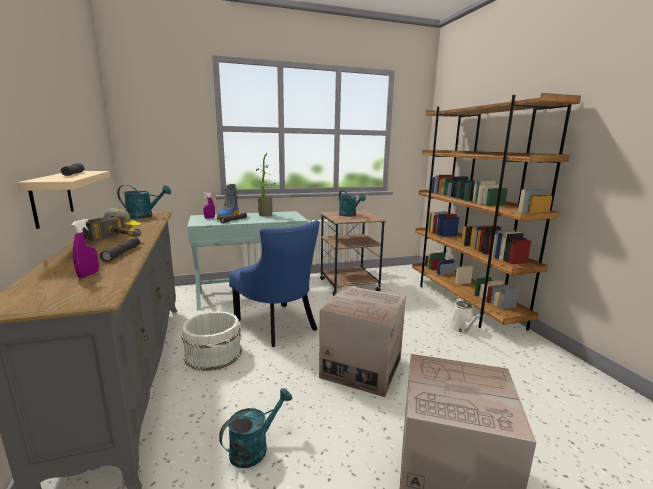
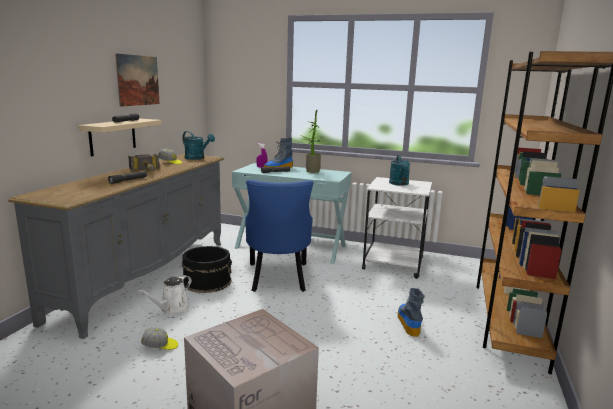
camera: 35 degrees right, 0 degrees up
purple spray bottle [72,219,99,278] -> none
white bucket [181,311,242,371] -> black bucket [182,246,232,293]
turquoise watering can [219,388,292,468] -> cap [141,328,178,350]
cardboard box [319,285,406,397] -> none
brown cart [320,211,386,296] -> white cart [362,177,432,279]
white watering can [448,298,481,334] -> white watering can moved to [138,275,192,315]
none -> picture [115,53,160,107]
none -> boot [398,288,425,337]

